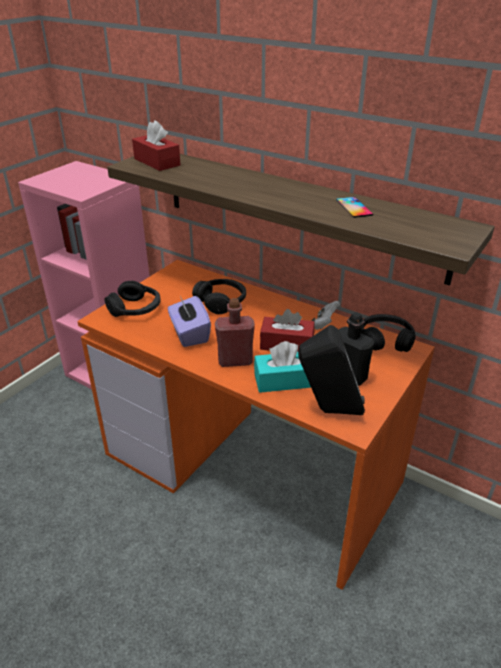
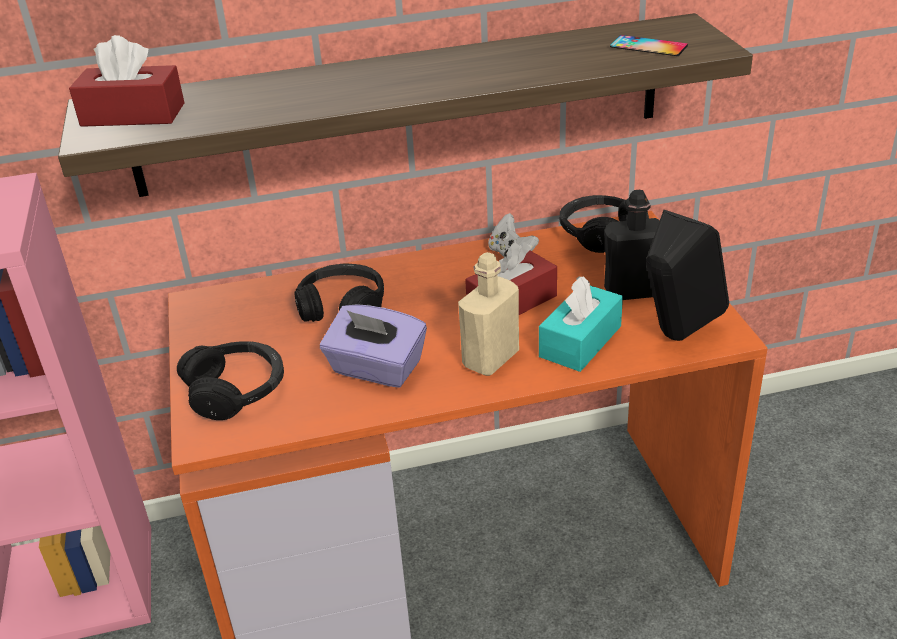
camera: 45 degrees left, 0 degrees up
red bottle [215,298,255,367] -> beige bottle [458,252,519,376]
phone [336,197,373,218] -> phone moved to [610,35,688,56]

